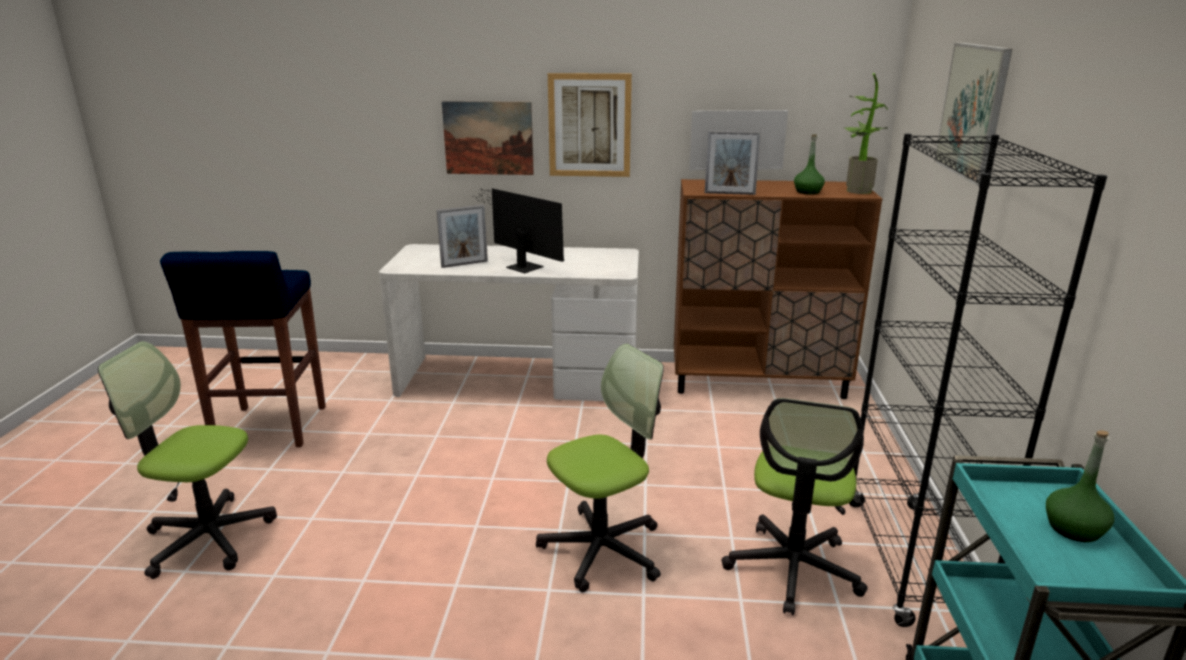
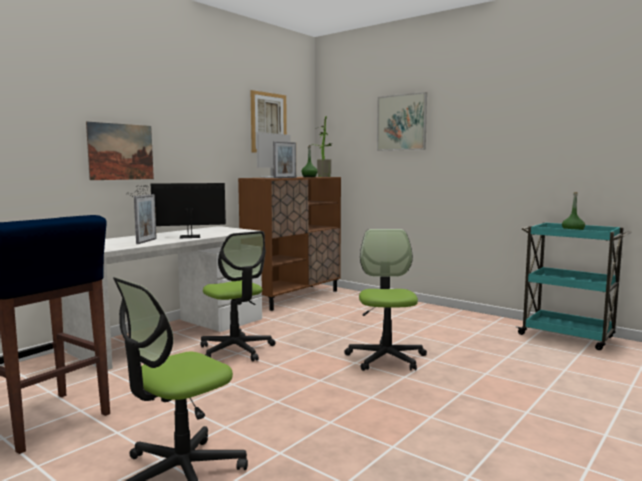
camera: 55 degrees left, 15 degrees down
picture [548,73,632,177] -> picture moved to [250,90,287,153]
office chair [721,398,867,615] -> office chair moved to [201,231,276,361]
black bookcase [849,134,1107,627] -> none

